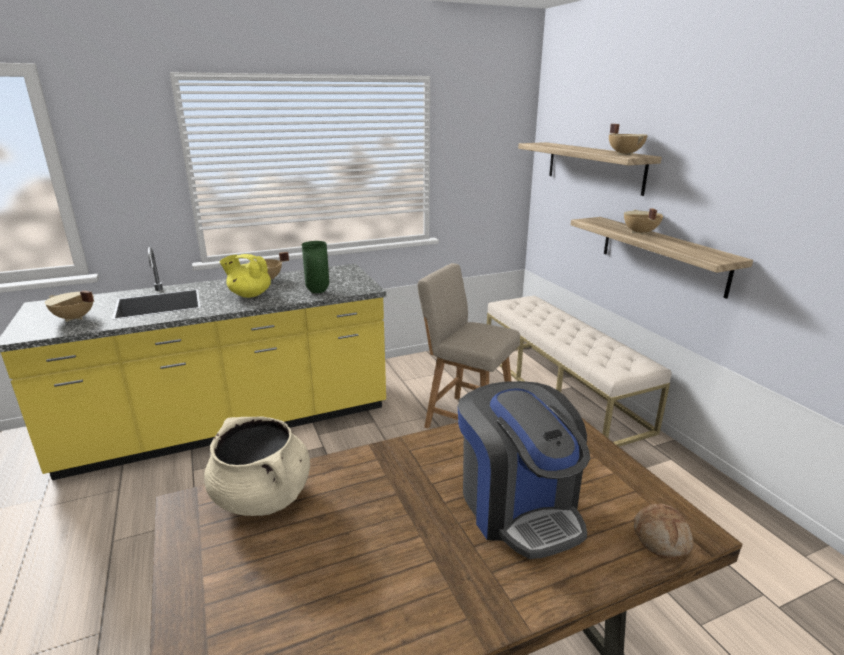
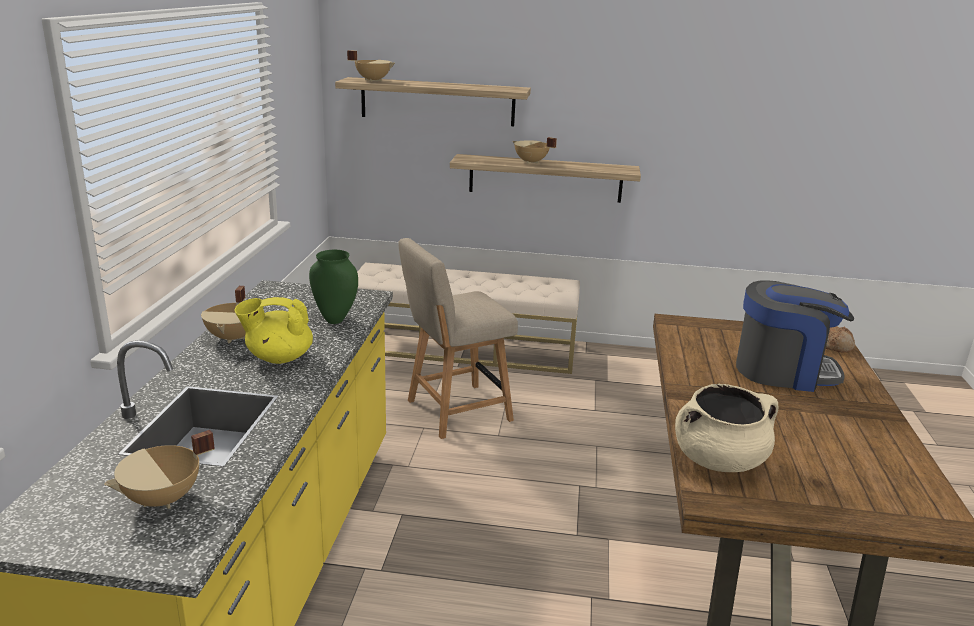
camera: 60 degrees left, 0 degrees up
yellow teapot [220,254,271,298] -> yellow teapot turned 45 degrees clockwise [235,297,313,364]
beige cooking pot [609,124,648,155] -> beige cooking pot moved to [347,50,395,82]

